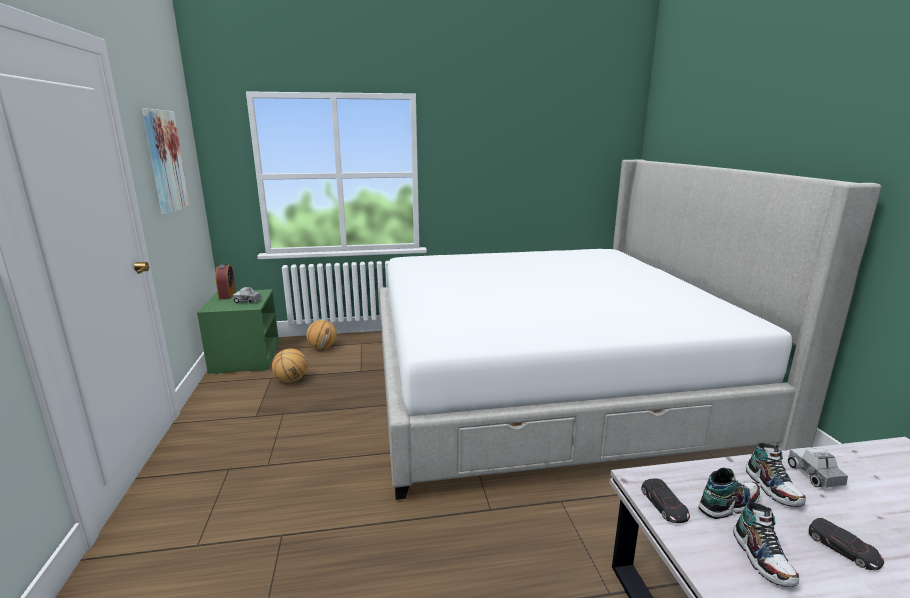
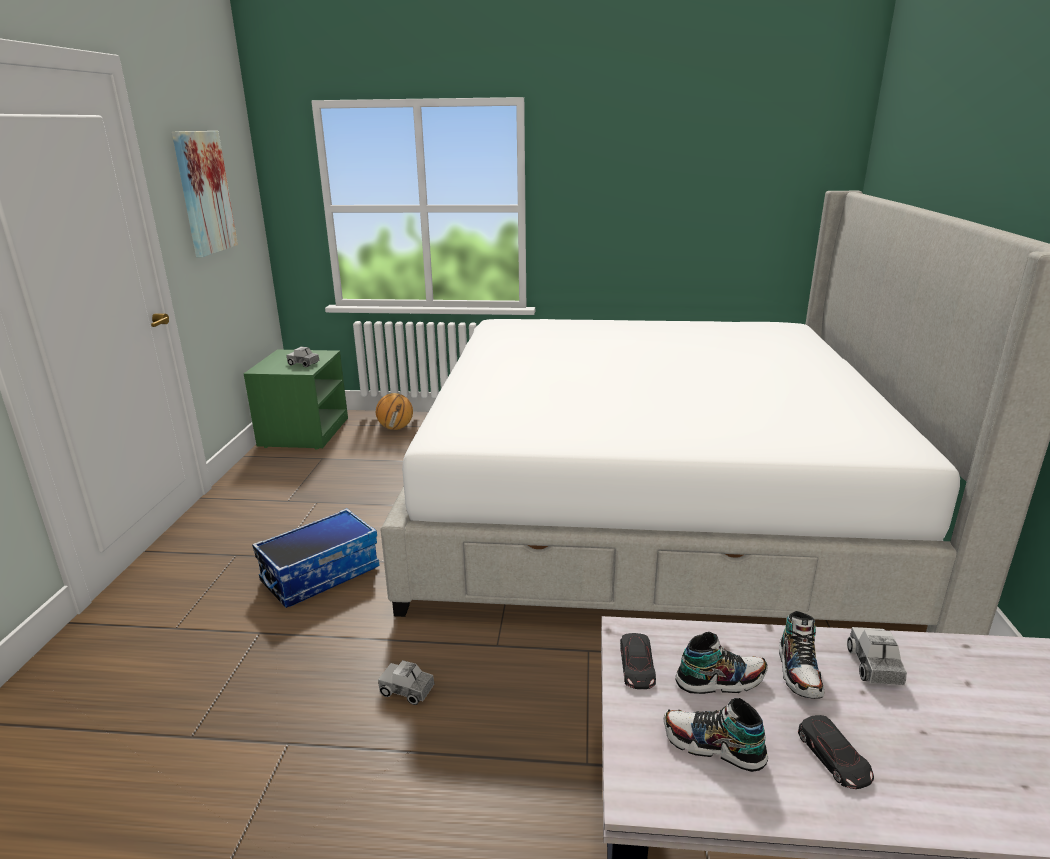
camera: 15 degrees right, 5 degrees up
alarm clock [215,264,236,300] -> none
basketball [272,348,308,383] -> none
shoe [734,502,799,587] -> shoe turned 105 degrees clockwise [663,698,768,772]
none -> storage box [252,508,379,608]
none -> toy truck [378,660,434,705]

